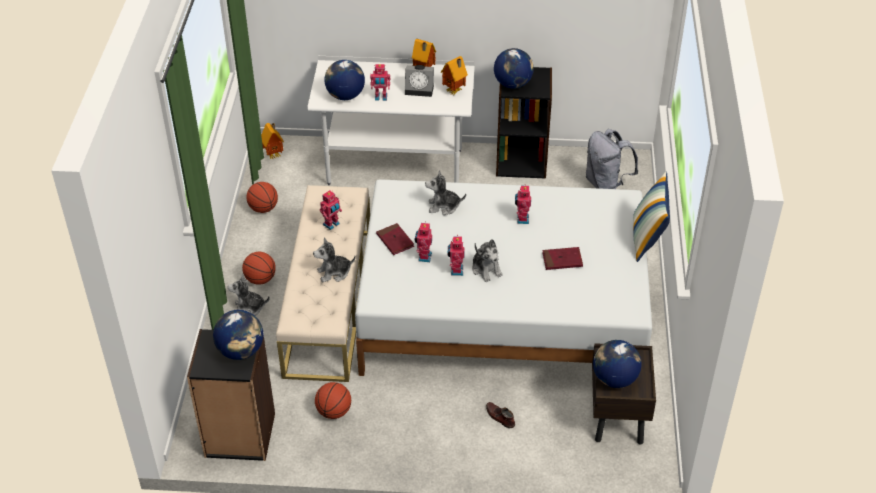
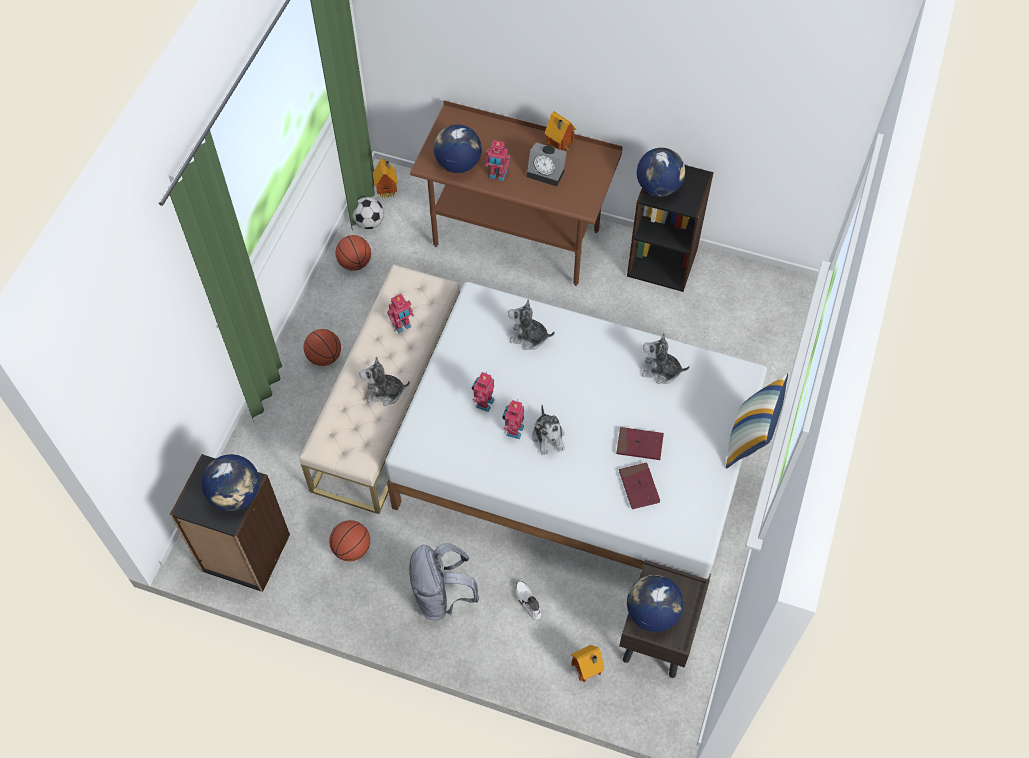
camera: 15 degrees right, 15 degrees up
plush toy [228,273,270,316] -> plush toy moved to [642,333,690,384]
white desk [307,56,475,185] -> brown desk [410,100,623,286]
red book [376,223,414,255] -> red book moved to [619,462,660,509]
toy house [441,56,468,95] -> toy house moved to [571,645,604,682]
brown shoe [486,402,515,428] -> white shoe [516,581,541,620]
toy robot [515,186,531,224] -> none
grey backpack [586,129,638,189] -> grey backpack moved to [409,543,479,620]
none -> football [353,197,384,229]

